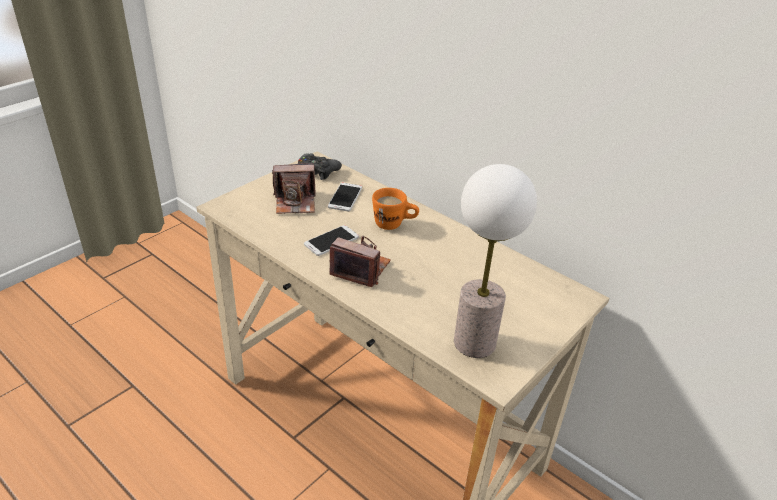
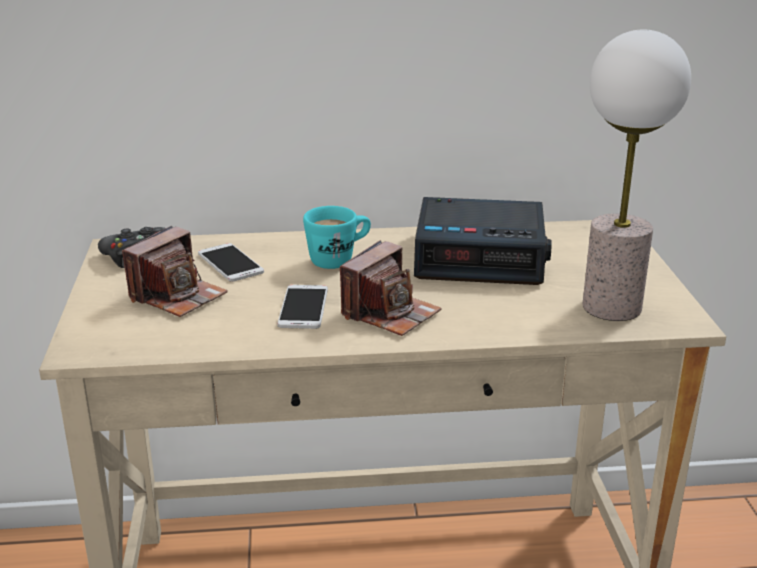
camera: 45 degrees left, 10 degrees down
camera [329,236,391,287] -> camera turned 150 degrees clockwise [340,240,442,336]
orange mug [372,188,419,230] -> turquoise mug [303,206,371,269]
none -> alarm clock [414,197,552,285]

